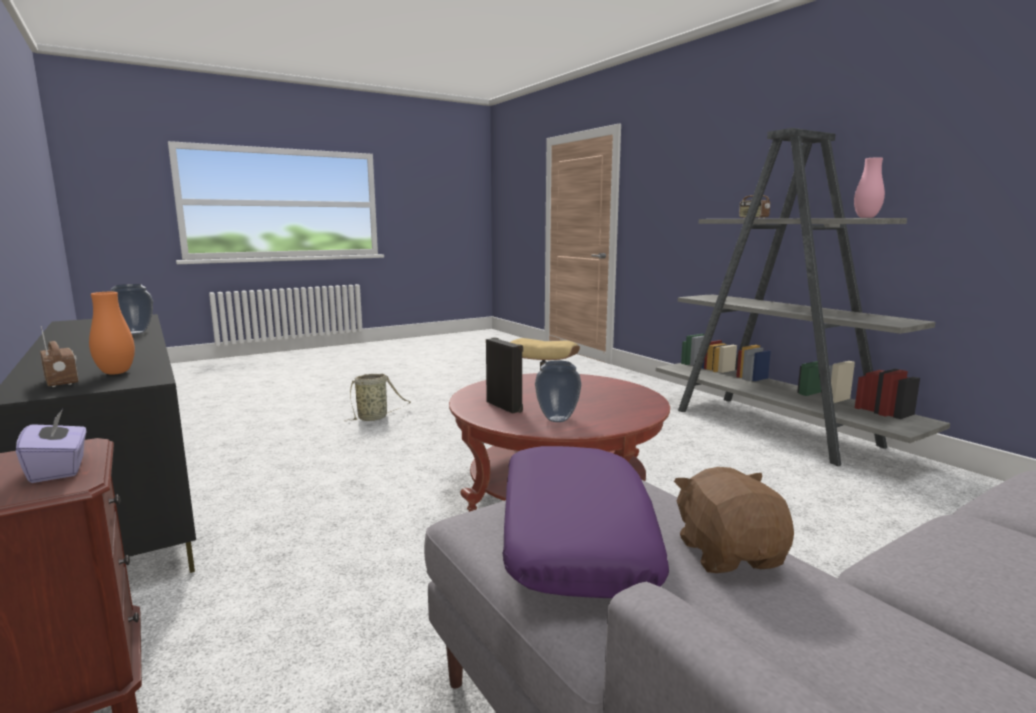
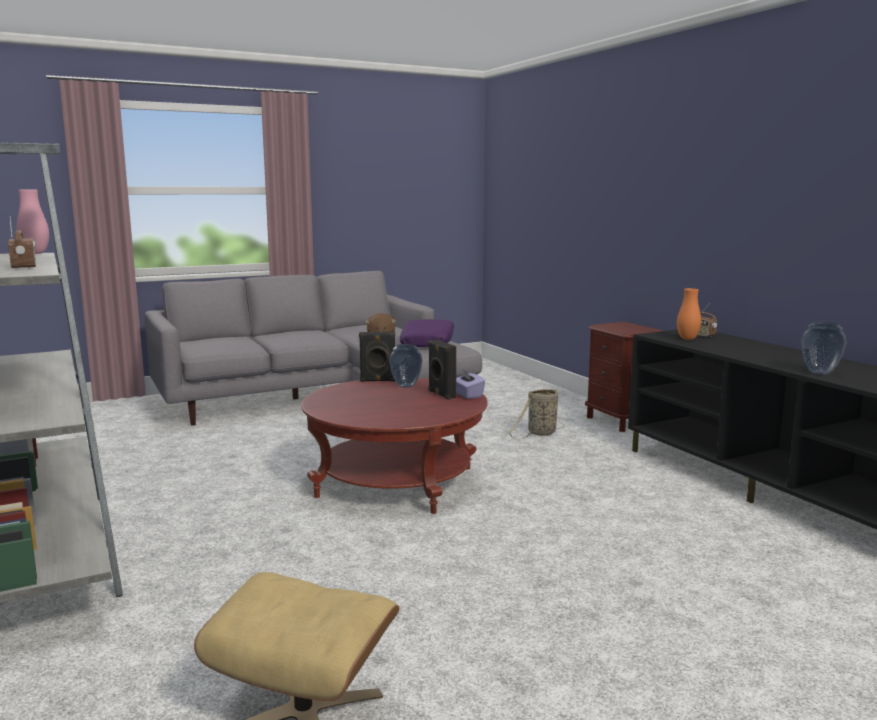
camera: 175 degrees left, 0 degrees up
purple tissue box [16,409,86,483] -> purple tissue box moved to [456,369,485,399]
basket [344,374,411,422] -> basket moved to [509,389,565,439]
none -> black speaker [359,332,395,382]

